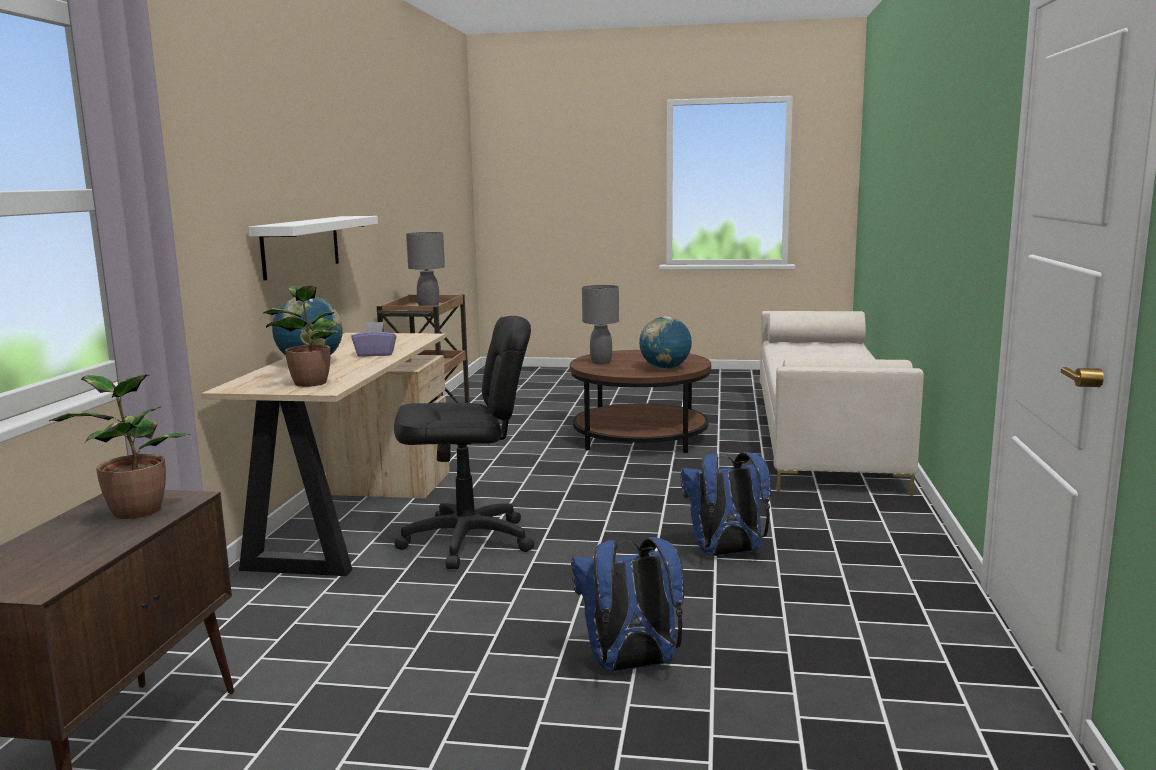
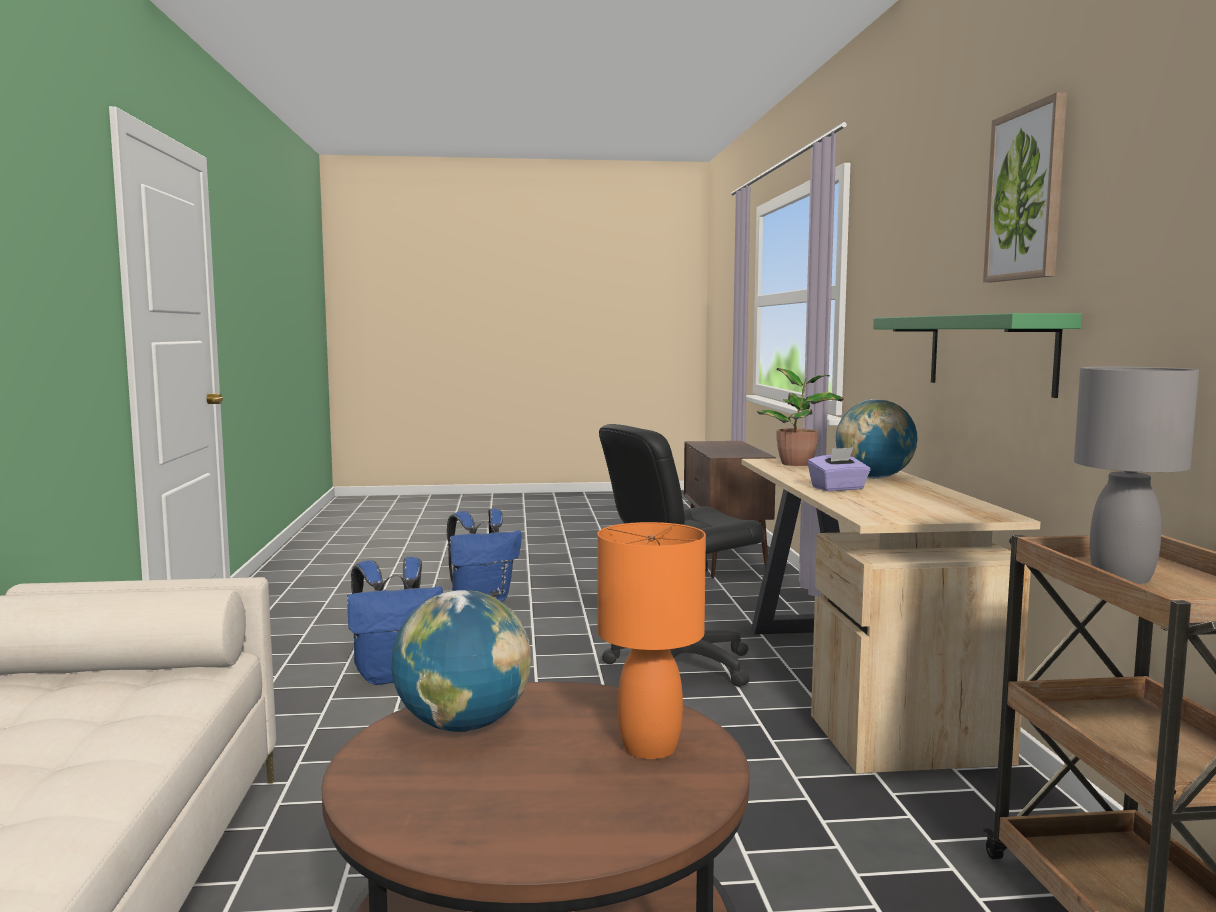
camera: 165 degrees right, 5 degrees down
potted plant [49,375,190,519] -> none
white shelf [248,216,378,281] -> green shelf [873,313,1082,398]
grey table lamp [582,285,619,365] -> orange table lamp [597,522,706,759]
none -> picture [983,92,1067,282]

